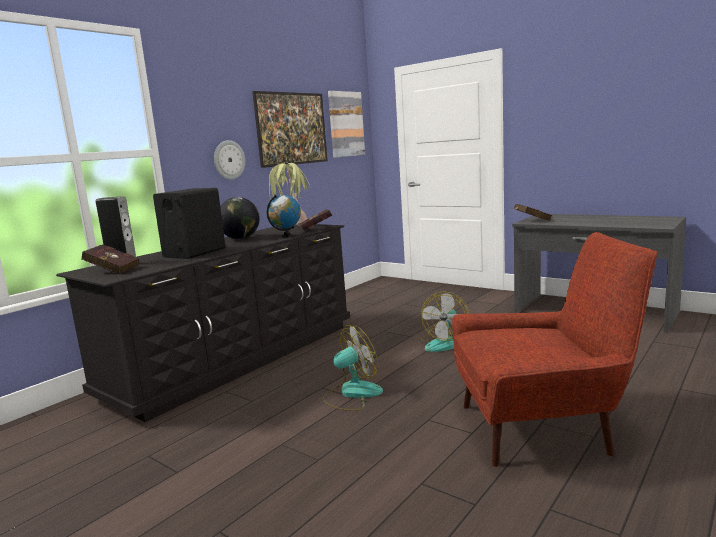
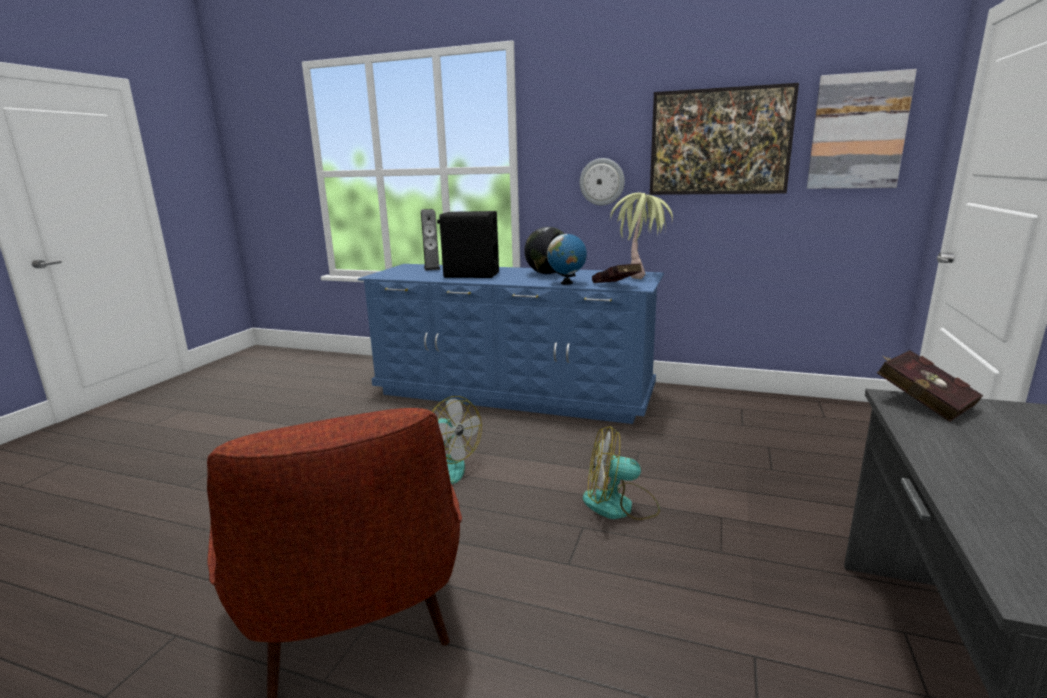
camera: 70 degrees right, 5 degrees up
black dresser [56,224,350,422] -> blue dresser [358,264,664,424]
red book [81,245,139,274] -> none

